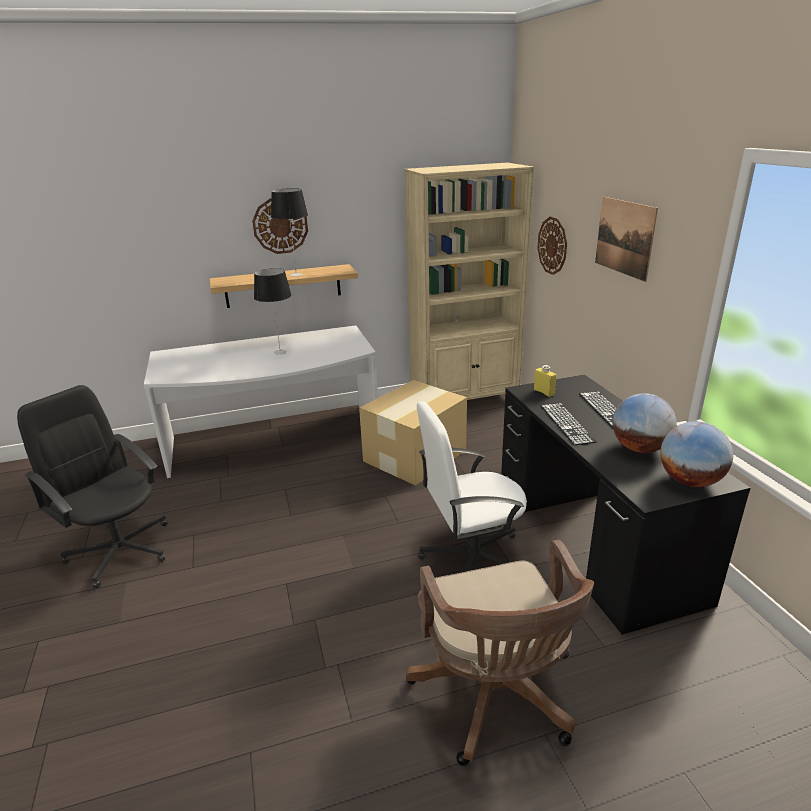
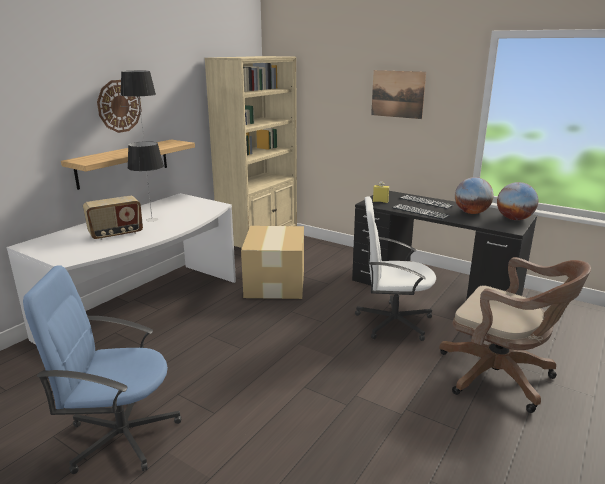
camera: 40 degrees left, 5 degrees down
black office chair [17,385,167,588] -> blue office chair [23,266,181,474]
white office chair [417,401,527,572] -> white office chair turned 60 degrees clockwise [355,196,436,341]
wall clock [537,216,567,275] -> none
none -> radio [83,196,143,240]

